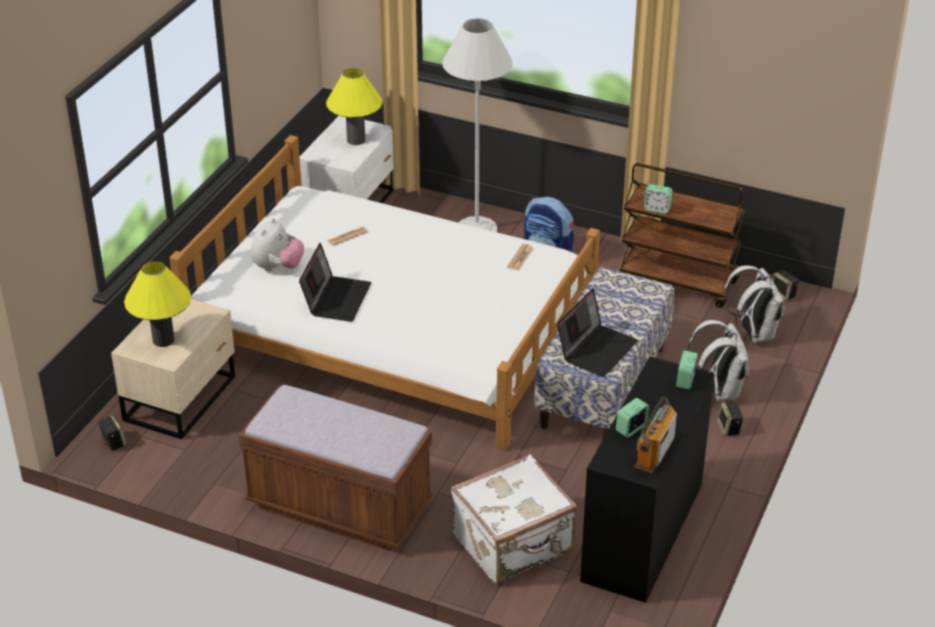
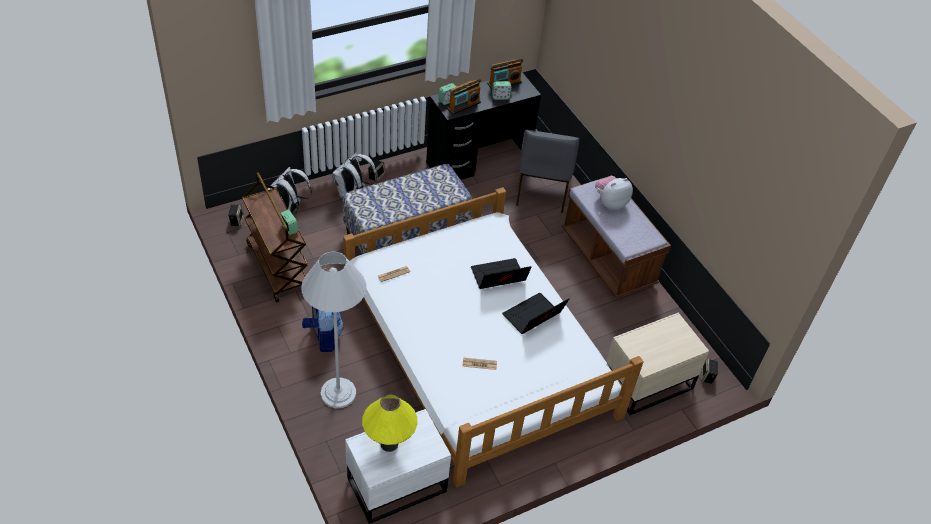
camera: 145 degrees left, 10 degrees up
yellow table lamp [124,261,192,347] -> none
plush toy [251,218,304,271] -> plush toy moved to [595,176,633,210]
white suitcase [451,454,577,584] -> grey chair [516,130,579,213]
laptop [557,289,638,377] -> laptop moved to [471,258,532,289]
none -> radio [447,79,481,115]

